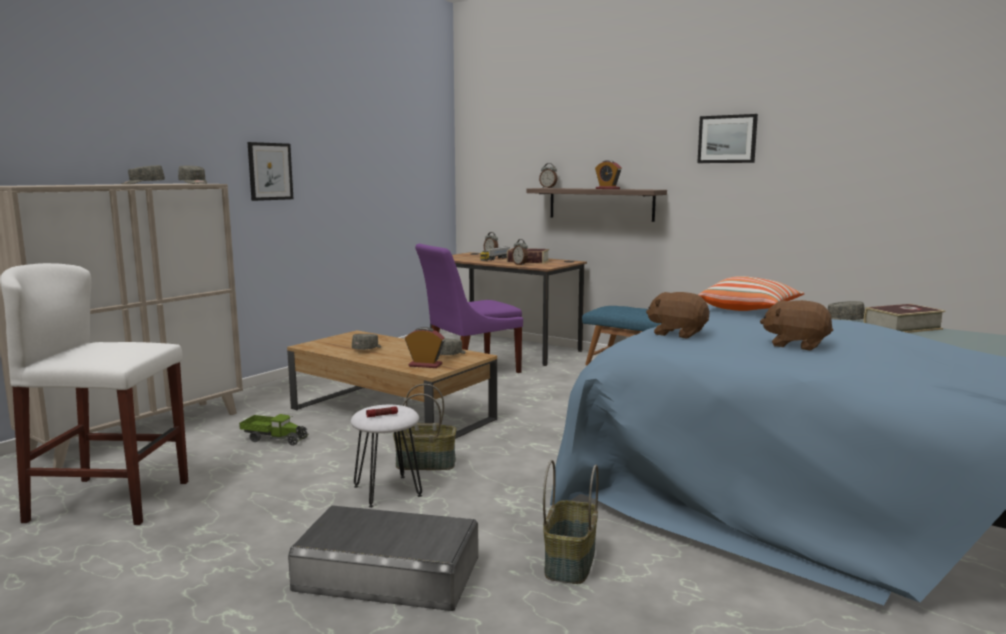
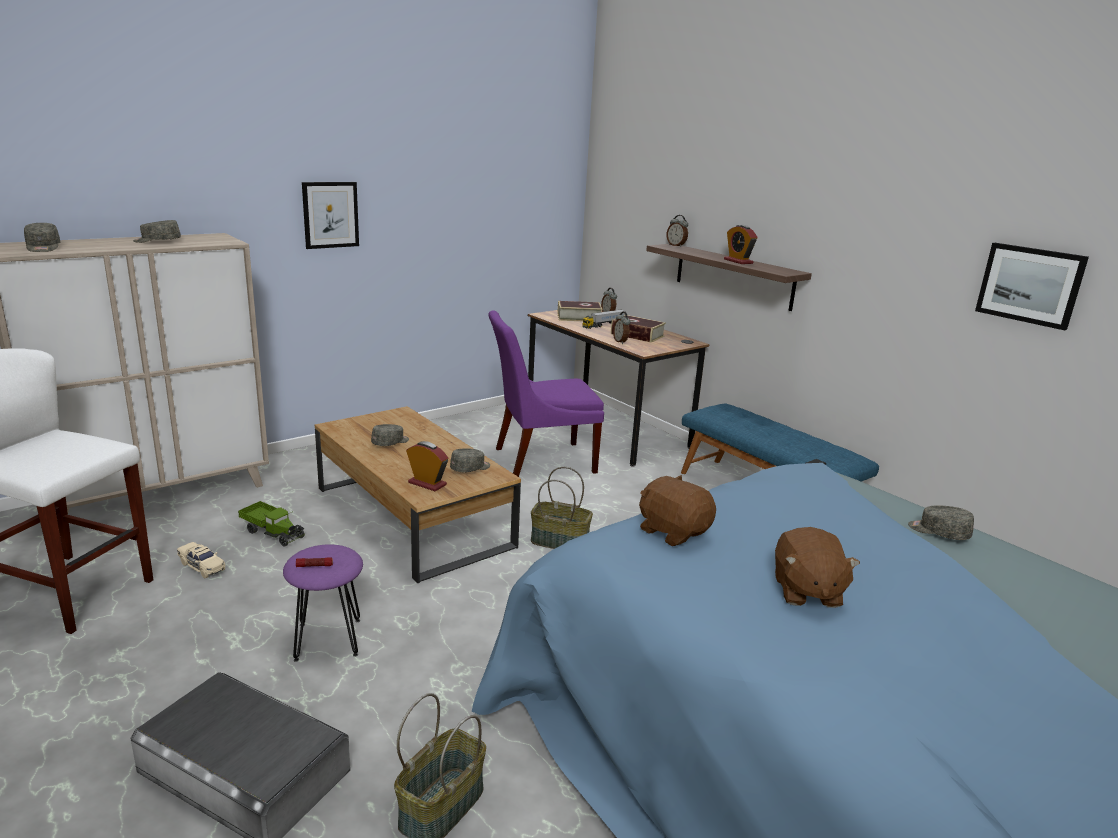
camera: 15 degrees right, 10 degrees up
grey cap [178,166,207,184] -> grey cap moved to [24,223,60,252]
white stool [351,405,422,508] -> purple stool [283,544,363,662]
basket [393,384,456,470] -> basket moved to [531,467,593,549]
picture [697,114,758,163] -> picture moved to [975,243,1089,330]
pillow [698,276,805,311] -> none
brown plush toy [760,300,833,351] -> brown plush toy turned 135 degrees counterclockwise [775,527,860,608]
book [864,304,945,333] -> book moved to [557,301,602,321]
none -> beige toy car [177,542,225,578]

